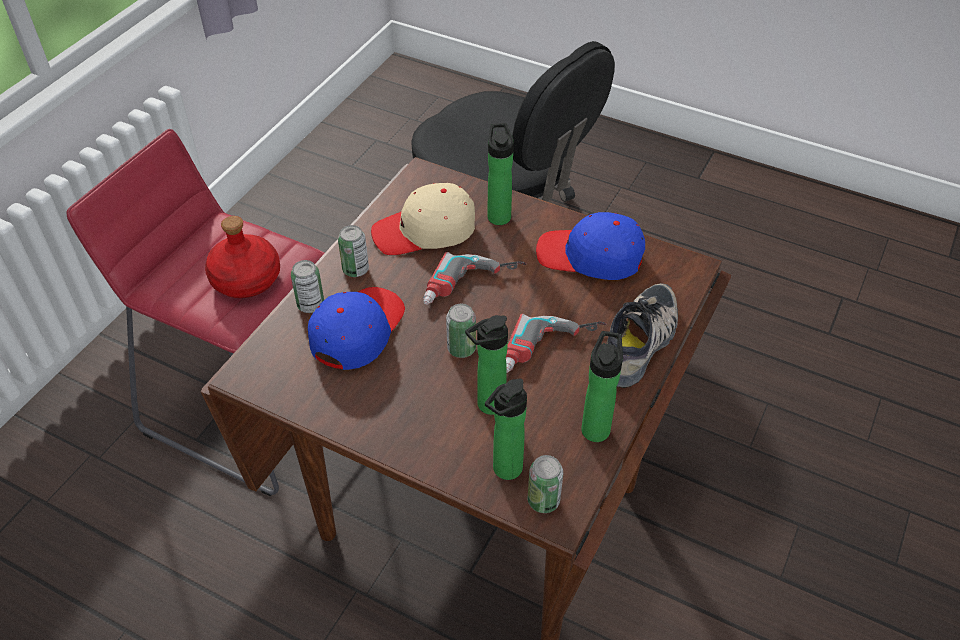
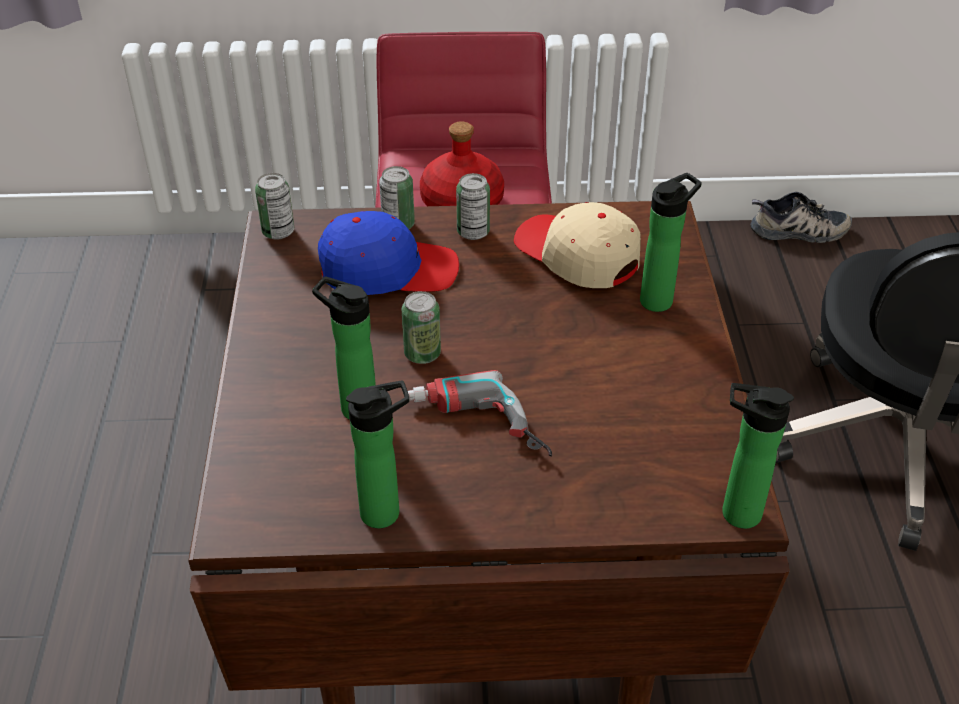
camera: 60 degrees right, 5 degrees down
power drill [423,252,527,305] -> none
bottle [485,378,527,480] -> bottle moved to [722,383,794,529]
can [528,455,563,513] -> can moved to [255,173,294,239]
blue cap [536,212,645,280] -> none
shoe [606,283,678,388] -> shoe moved to [750,192,852,243]

